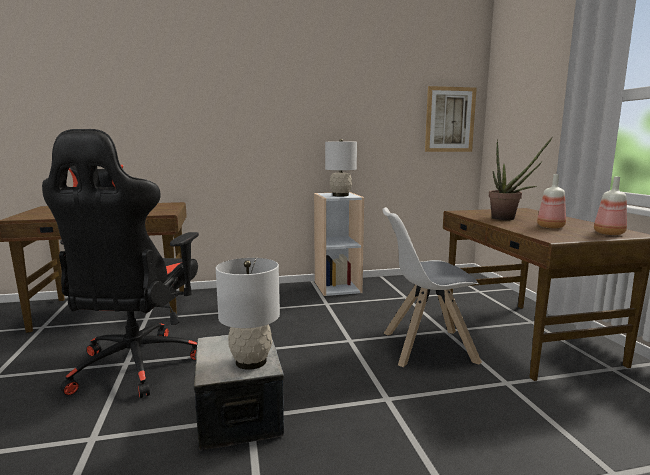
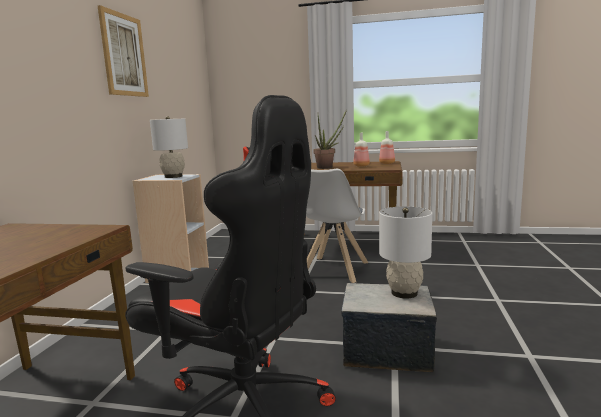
camera: 65 degrees left, 0 degrees up
picture [425,86,477,152] -> picture moved to [98,5,149,97]

